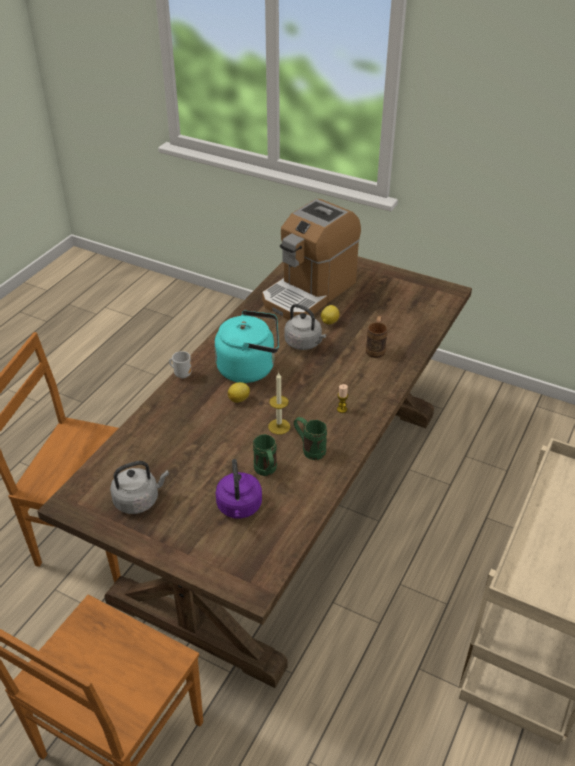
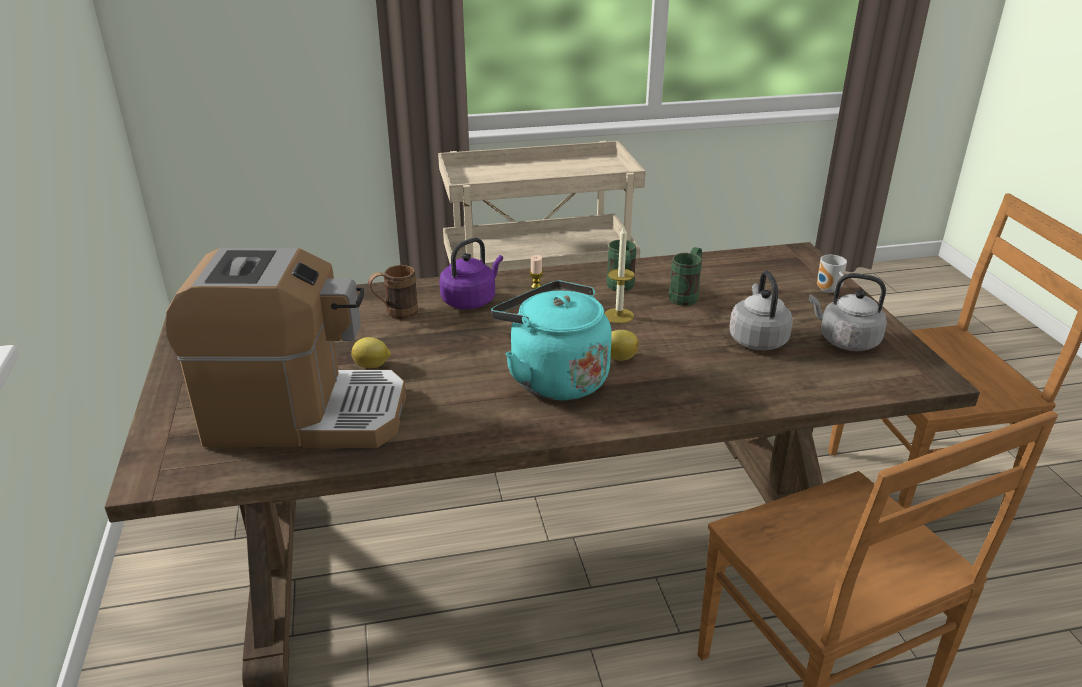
camera: 130 degrees left, 10 degrees down
mug [169,351,192,378] -> mug moved to [817,255,847,293]
purple kettle [216,459,262,519] -> purple kettle moved to [439,237,503,309]
grey kettle [284,304,326,350] -> grey kettle moved to [729,271,793,351]

